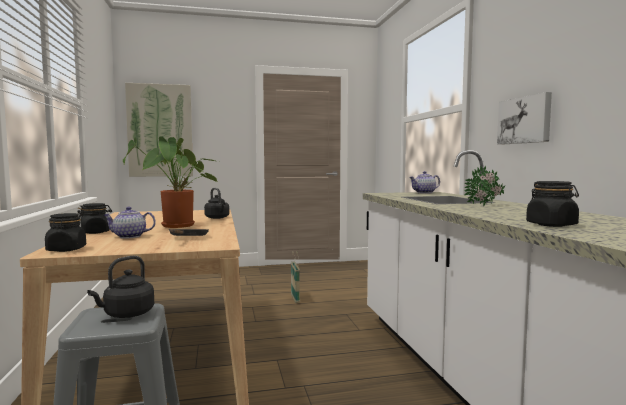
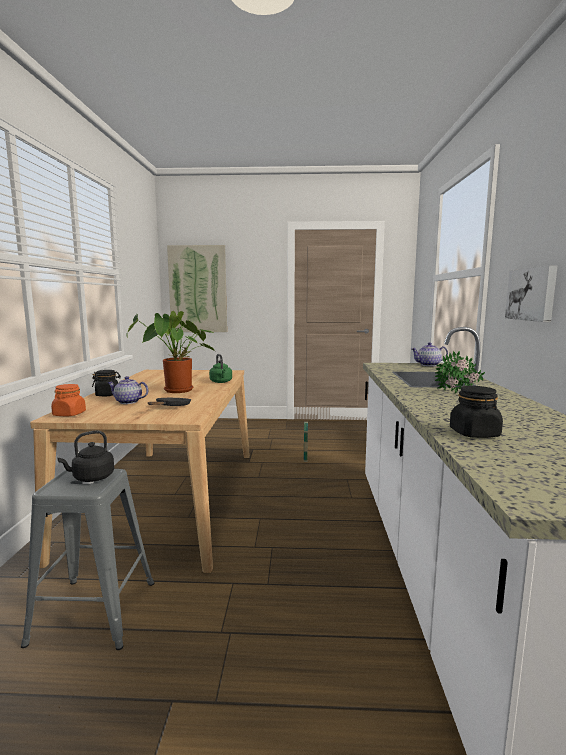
camera: 15 degrees right, 5 degrees up
black jar [45,213,86,252] -> orange jar [51,384,86,417]
black kettle [204,188,229,219] -> green kettle [209,354,232,383]

